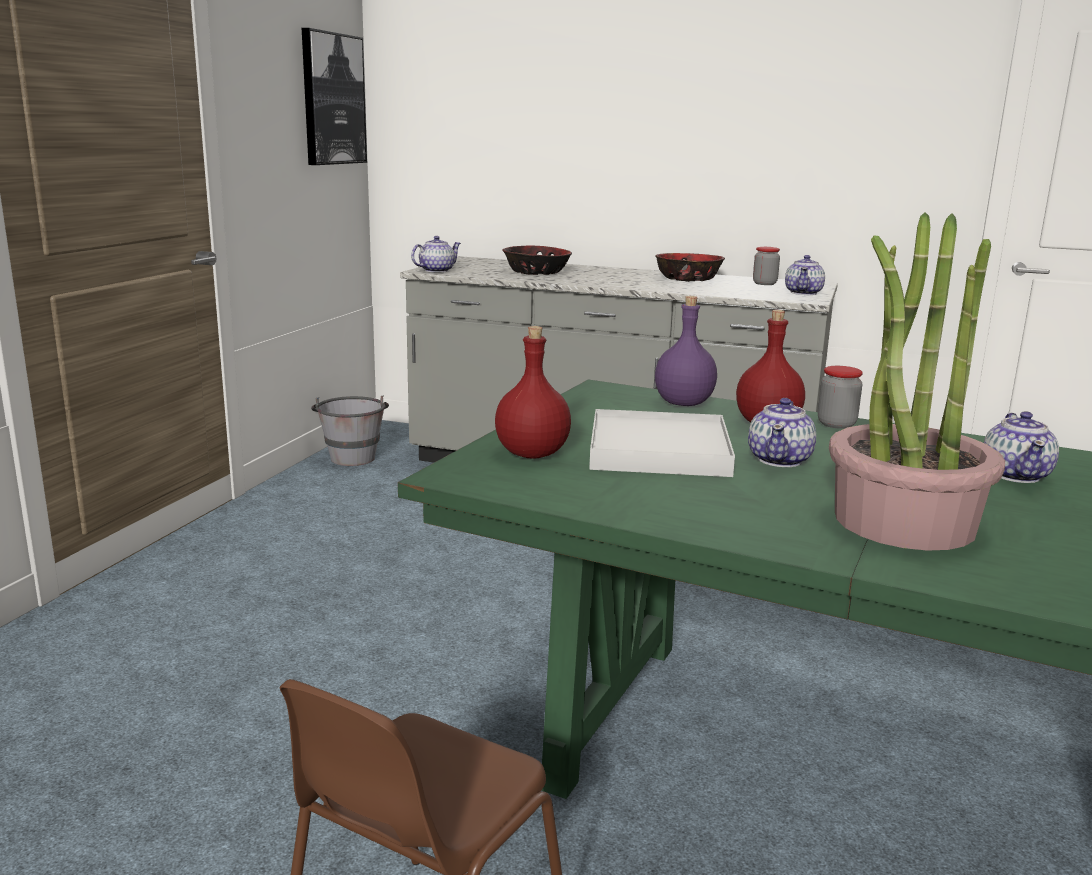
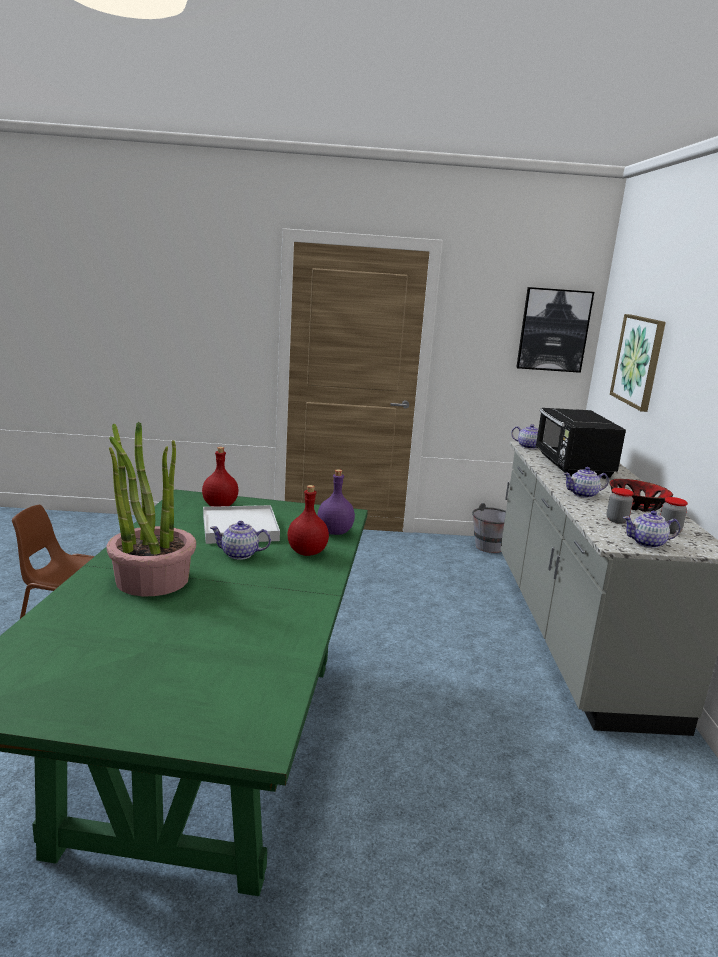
camera: 70 degrees right, 0 degrees up
bowl [502,246,572,275] -> black microwave [536,408,626,479]
jar [818,366,863,429] -> jar moved to [606,488,634,524]
teapot [984,411,1059,483] -> teapot moved to [563,467,609,498]
none -> picture [610,314,666,412]

